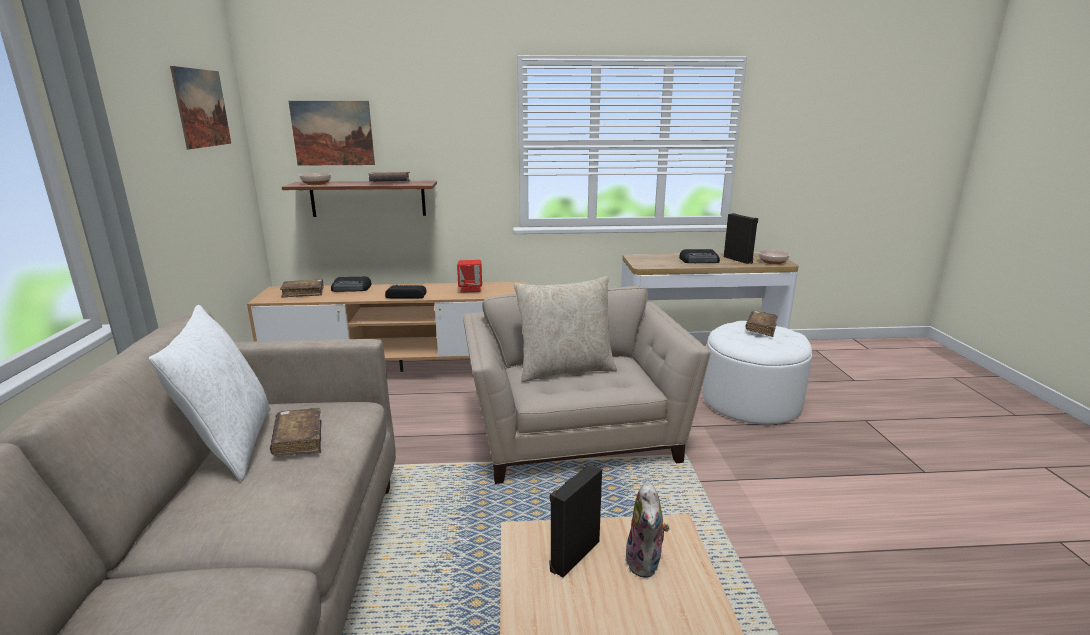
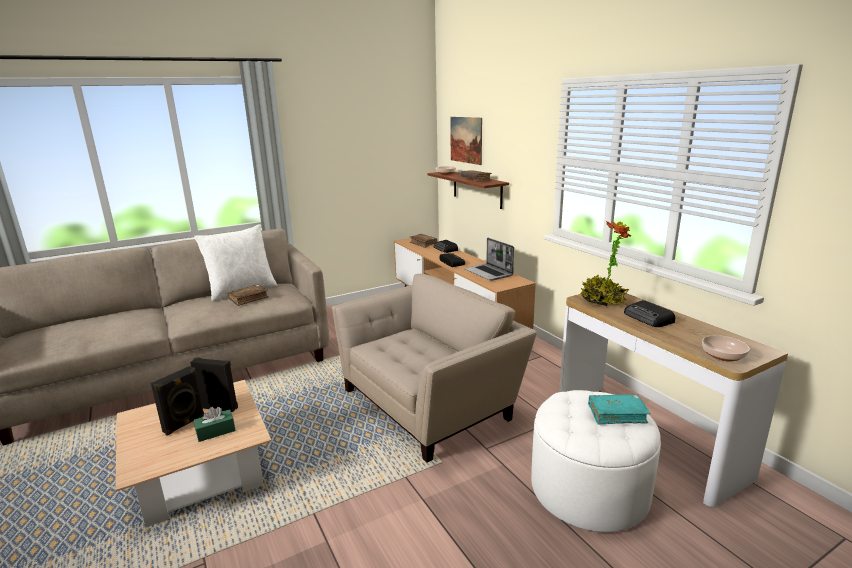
camera: 65 degrees right, 0 degrees up
picture [170,66,231,149] -> none
red speaker [457,260,482,293] -> laptop [464,238,514,281]
beige pillow [514,276,617,382] -> none
plush toy [625,481,669,578] -> green tissue box [194,407,236,442]
black speaker [724,213,758,264] -> black speaker moved to [151,366,204,436]
brown book [746,311,778,337] -> turquoise book [588,394,650,424]
none -> potted plant [581,220,631,306]

